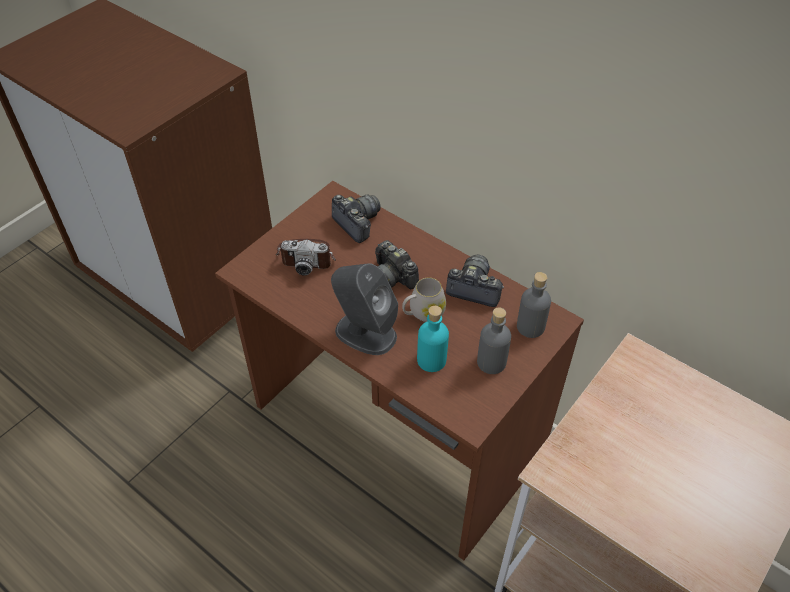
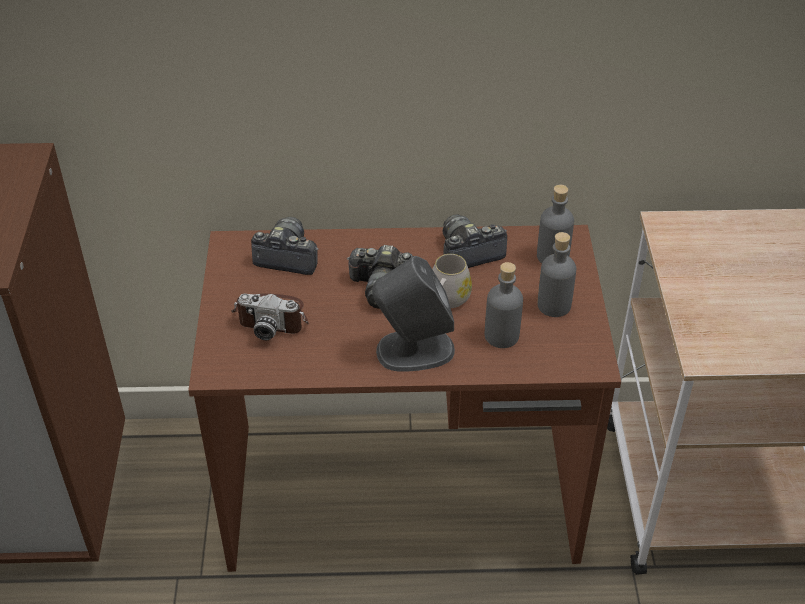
camera: 40 degrees left, 5 degrees down
camera [275,239,336,276] -> camera turned 45 degrees clockwise [231,293,309,340]
turquoise bottle [417,306,449,372] -> grey bottle [485,262,523,348]

